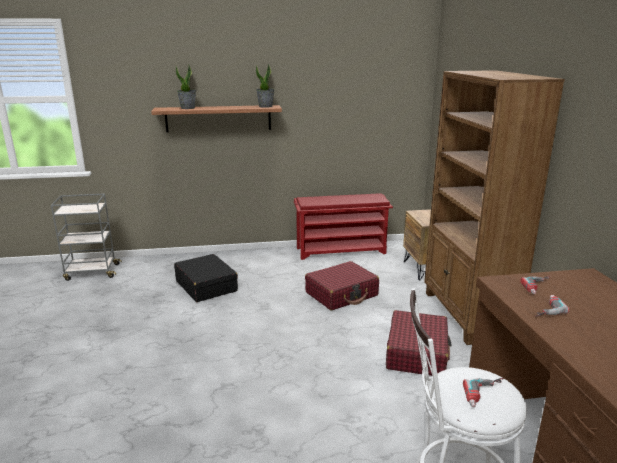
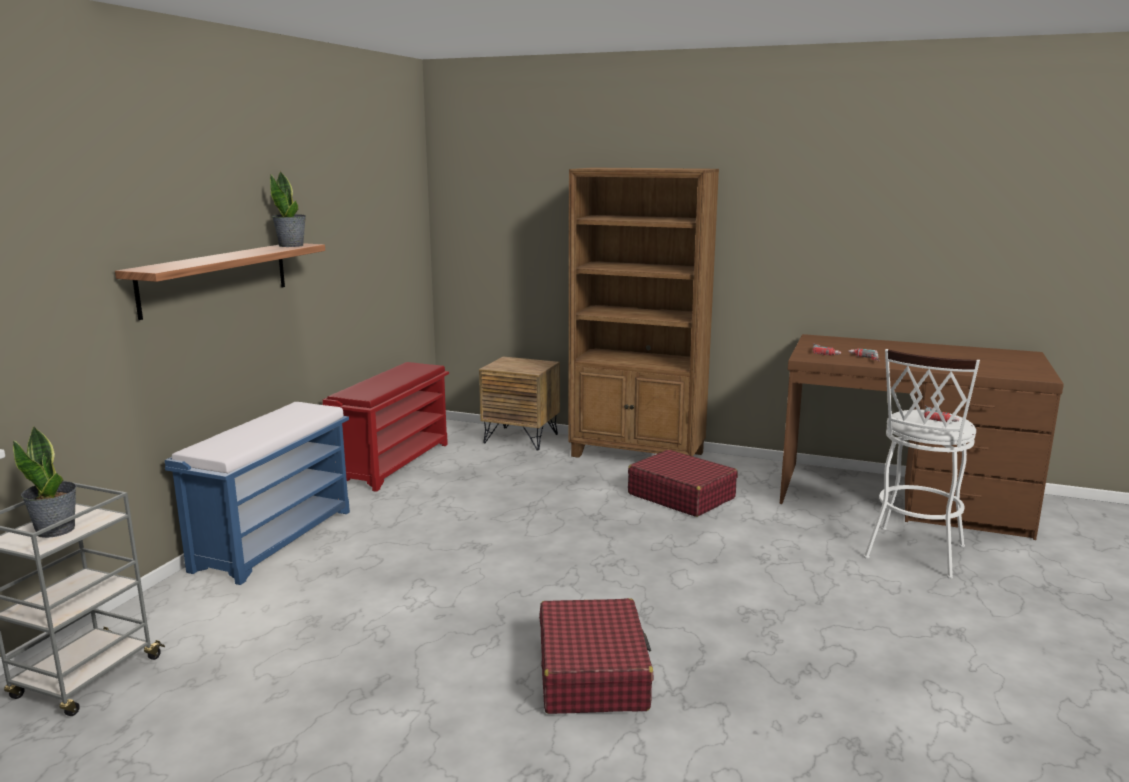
camera: 60 degrees left, 5 degrees down
black suitcase [174,254,238,302] -> none
potted plant [176,65,196,109] -> potted plant moved to [13,426,77,538]
red suitcase [305,261,379,310] -> red suitcase moved to [539,598,654,714]
none -> blue bench [165,402,350,585]

